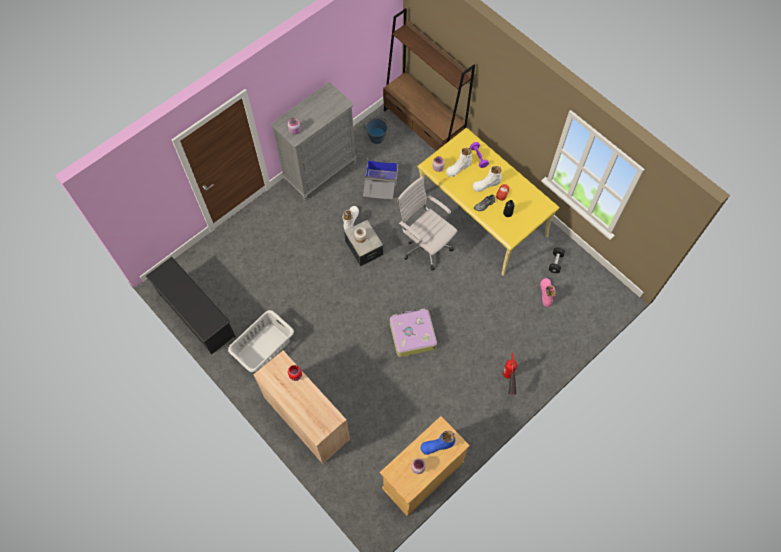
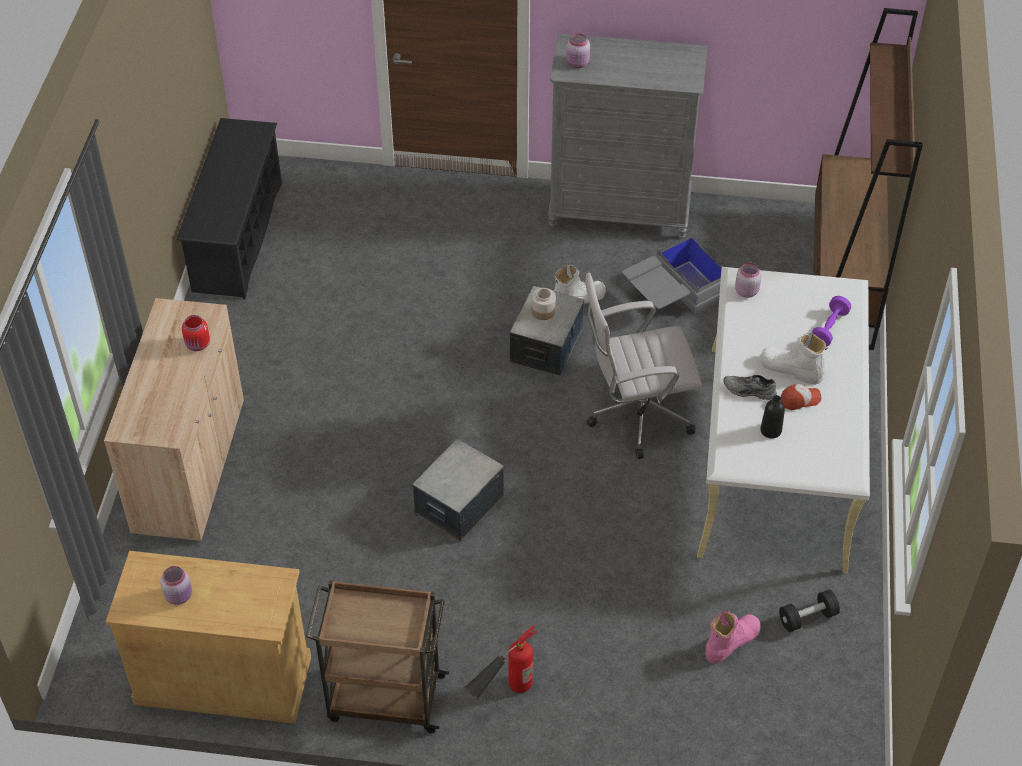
camera: 50 degrees right, 15 degrees down
grey laundry basket [228,310,294,372] -> none
blue bucket [363,117,388,144] -> none
suitcase [390,309,437,357] -> storage box [412,439,504,541]
white office chair [397,177,457,271] -> white office chair turned 105 degrees counterclockwise [585,273,702,459]
yellow desk [417,128,560,276] -> white desk [697,267,870,573]
blue boot [421,431,455,455] -> none
white boot [446,148,472,177] -> none
none -> brown cart [306,580,449,733]

